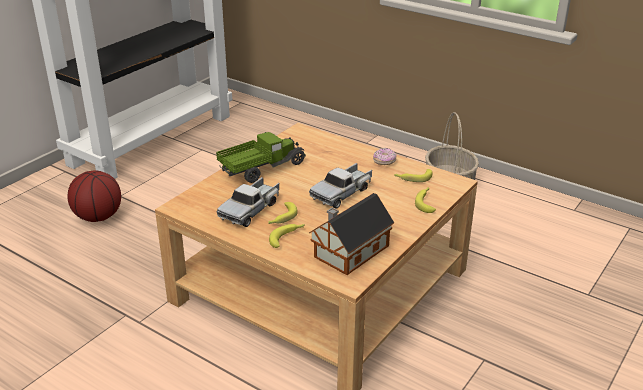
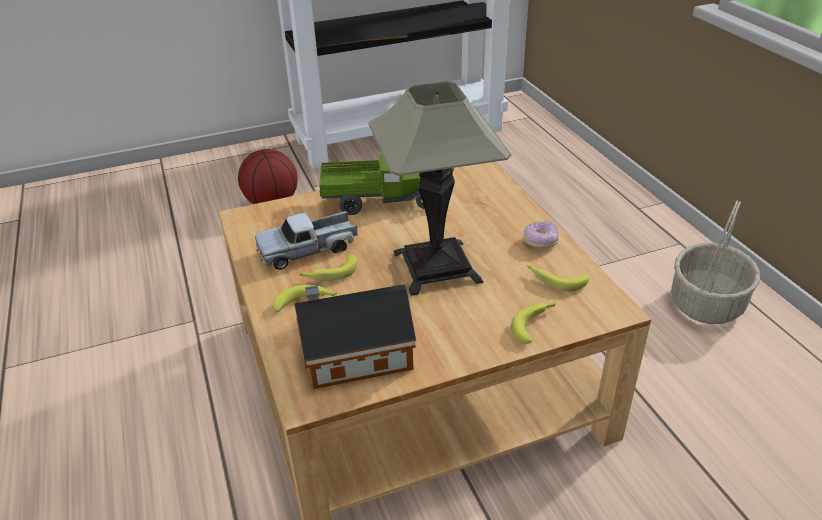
camera: 35 degrees right, 5 degrees up
toy truck [309,163,372,209] -> table lamp [368,81,511,296]

